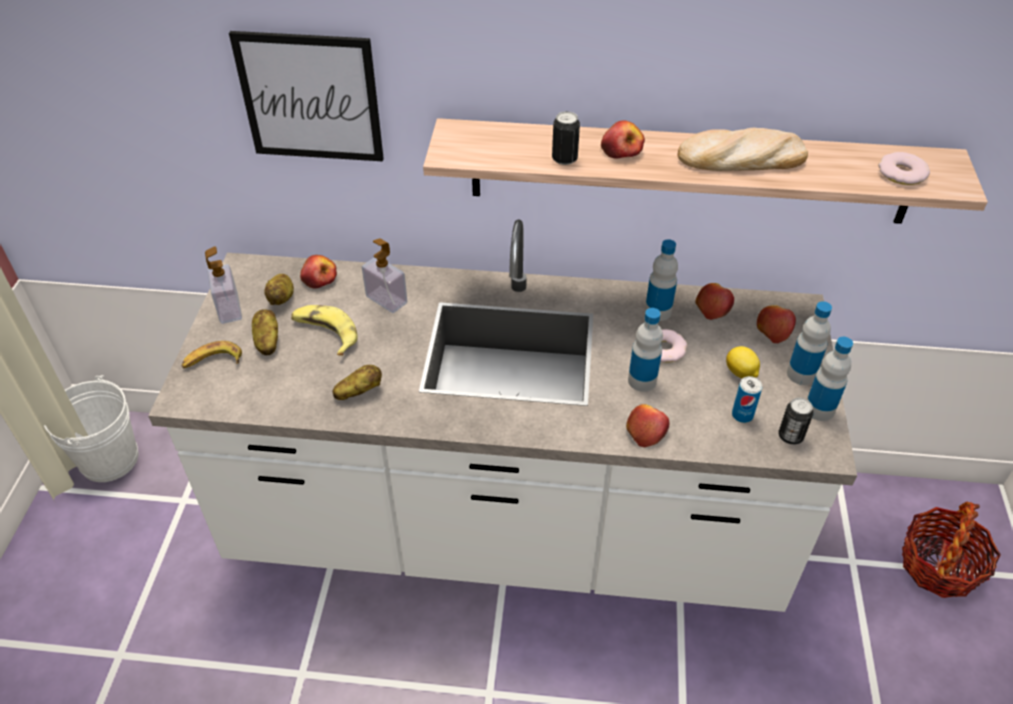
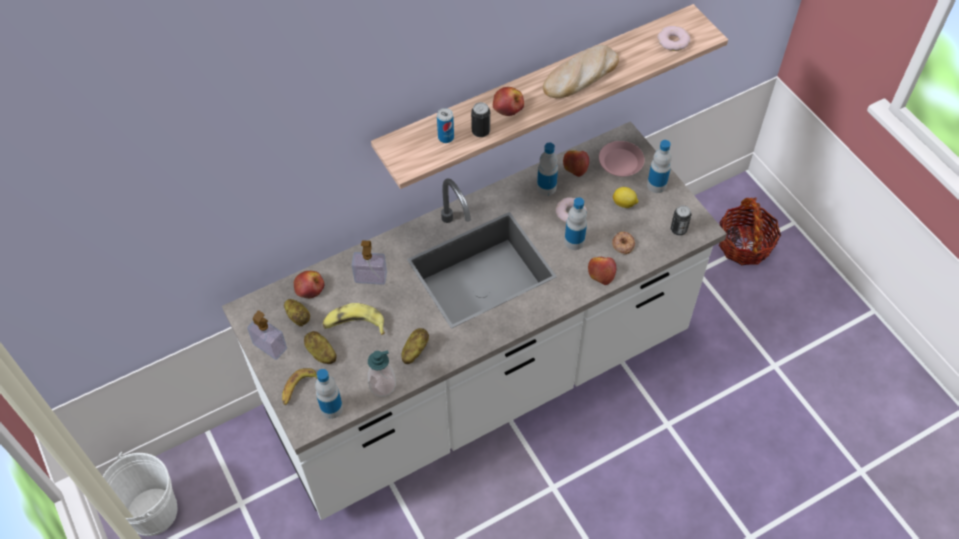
camera: 35 degrees left, 10 degrees up
picture [229,31,384,161] -> none
can [732,376,762,423] -> can moved to [437,108,454,143]
apple [757,305,796,343] -> pink plate [599,141,644,176]
bottle [807,337,853,421] -> bottle moved to [315,369,343,419]
none -> soap dispenser [368,350,396,397]
none -> donut [612,232,635,254]

